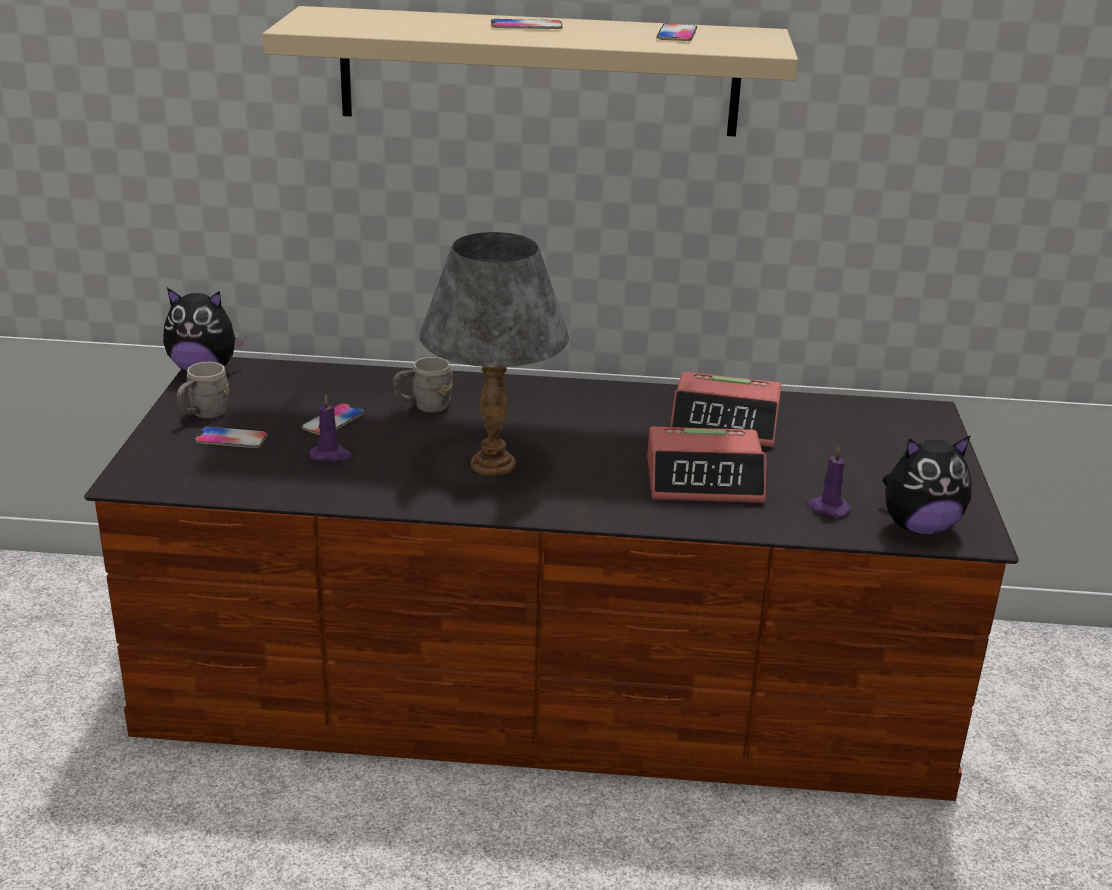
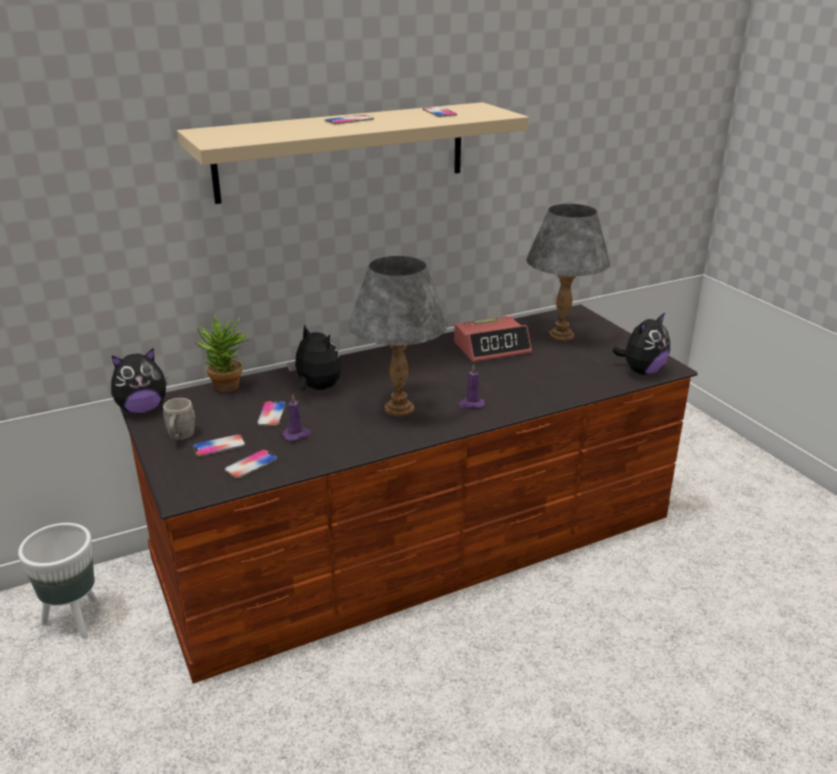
camera: 30 degrees left, 0 degrees up
grey mug [393,357,453,413] -> plush toy [287,324,341,391]
alarm clock [647,427,766,503] -> none
purple candle [806,446,851,517] -> purple candle moved to [457,365,485,409]
none -> white planter [18,523,97,639]
none -> potted plant [194,315,249,393]
none -> phone [225,449,278,479]
none -> grey table lamp [526,204,610,341]

